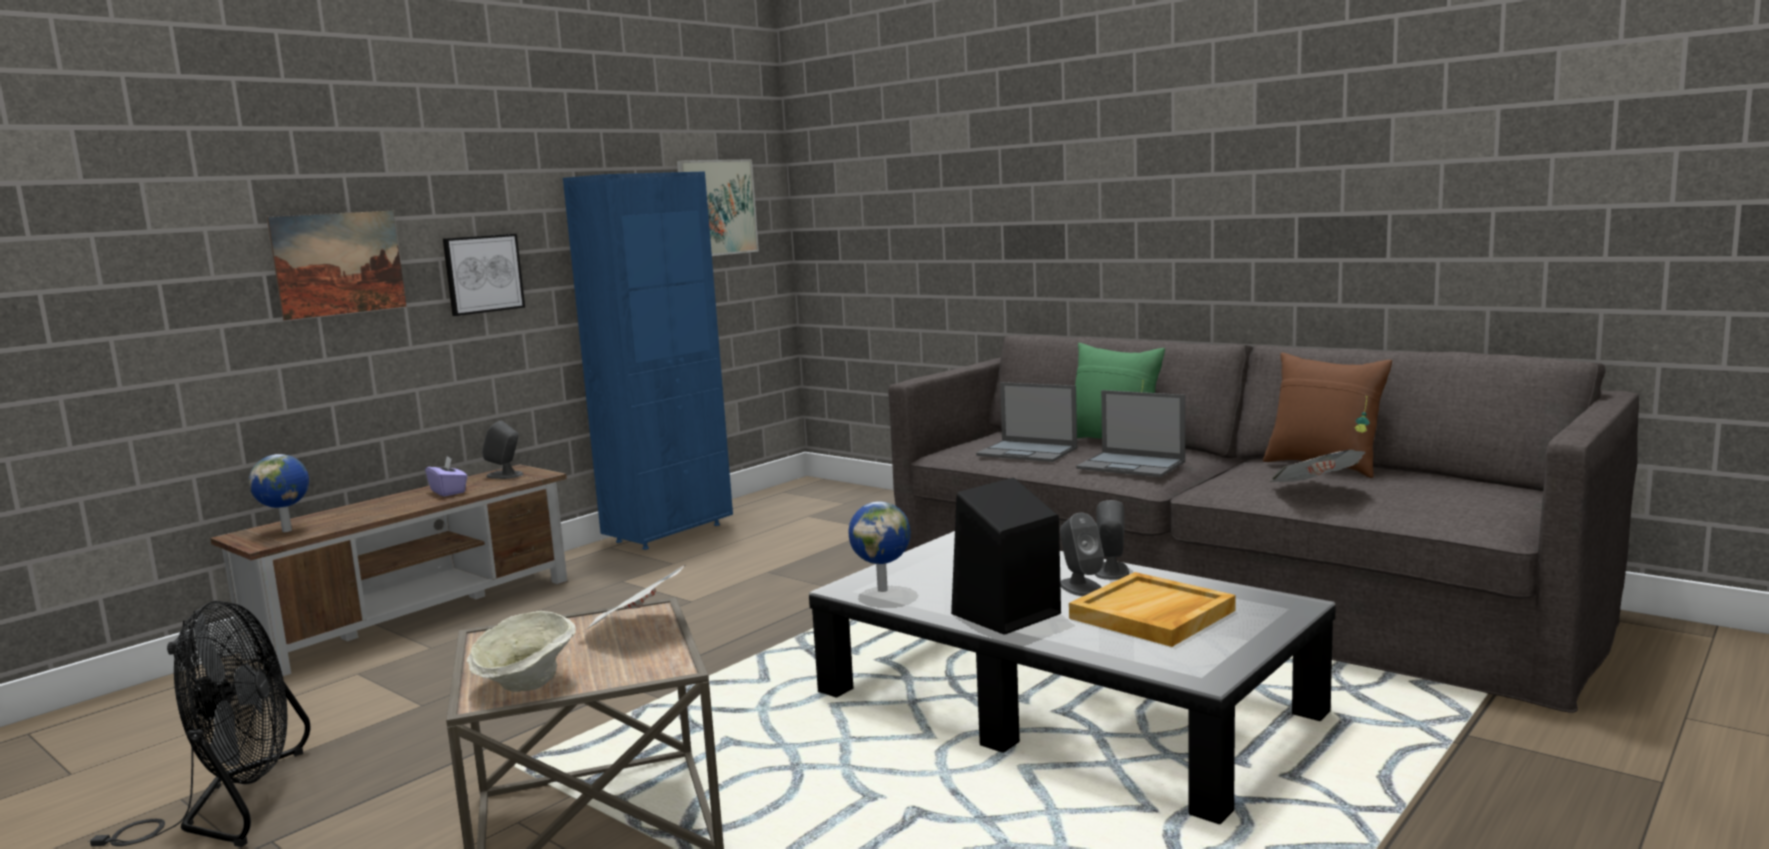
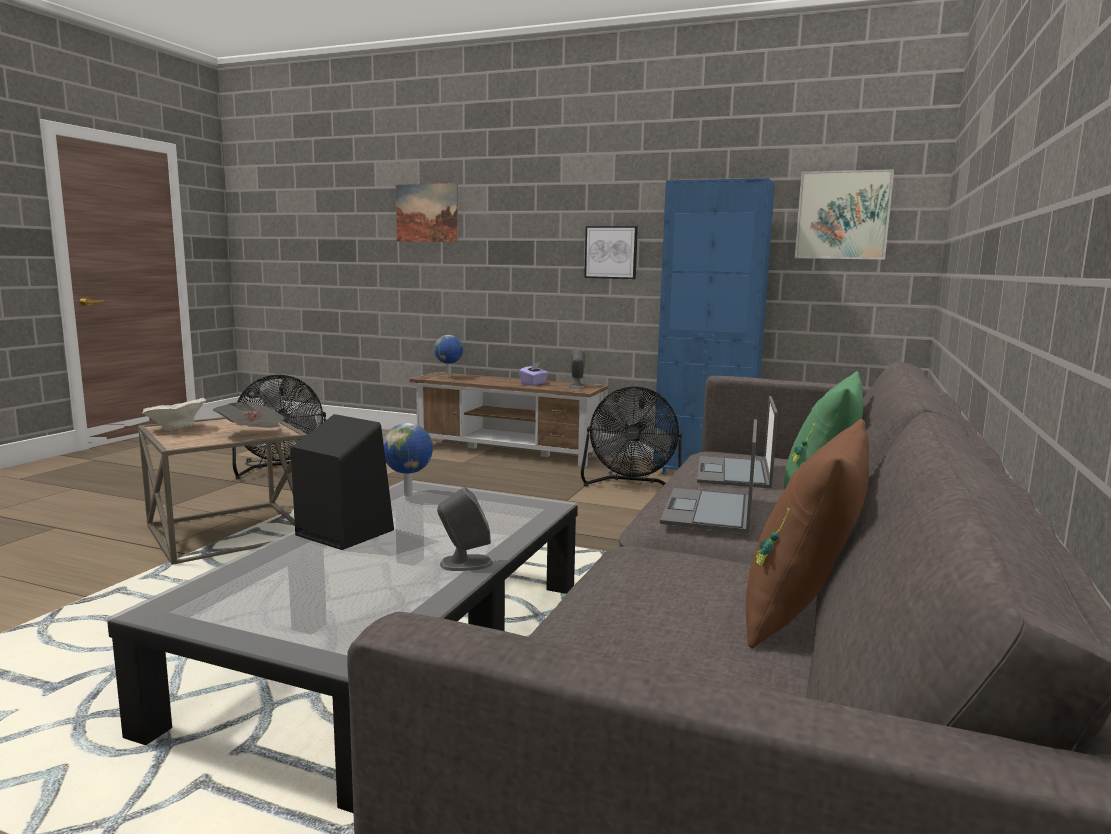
camera: 70 degrees right, 0 degrees up
picture [267,211,406,320] -> picture moved to [396,183,458,242]
grey speaker [1060,513,1104,596] -> none
beige tray [1069,572,1236,647] -> none
newspaper [1269,449,1365,483] -> none
none -> black fan [581,387,682,487]

